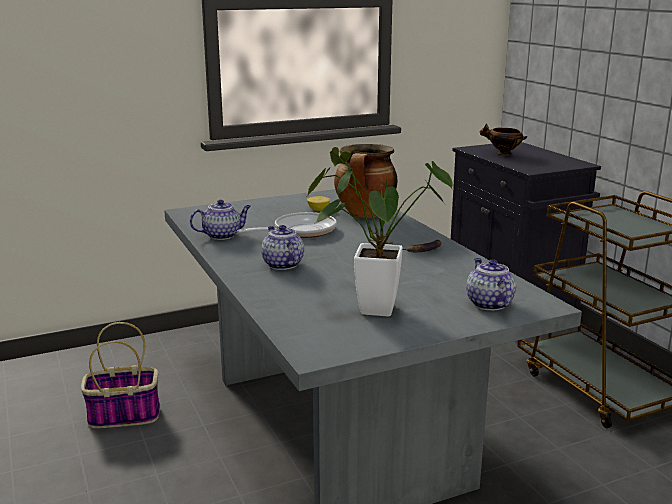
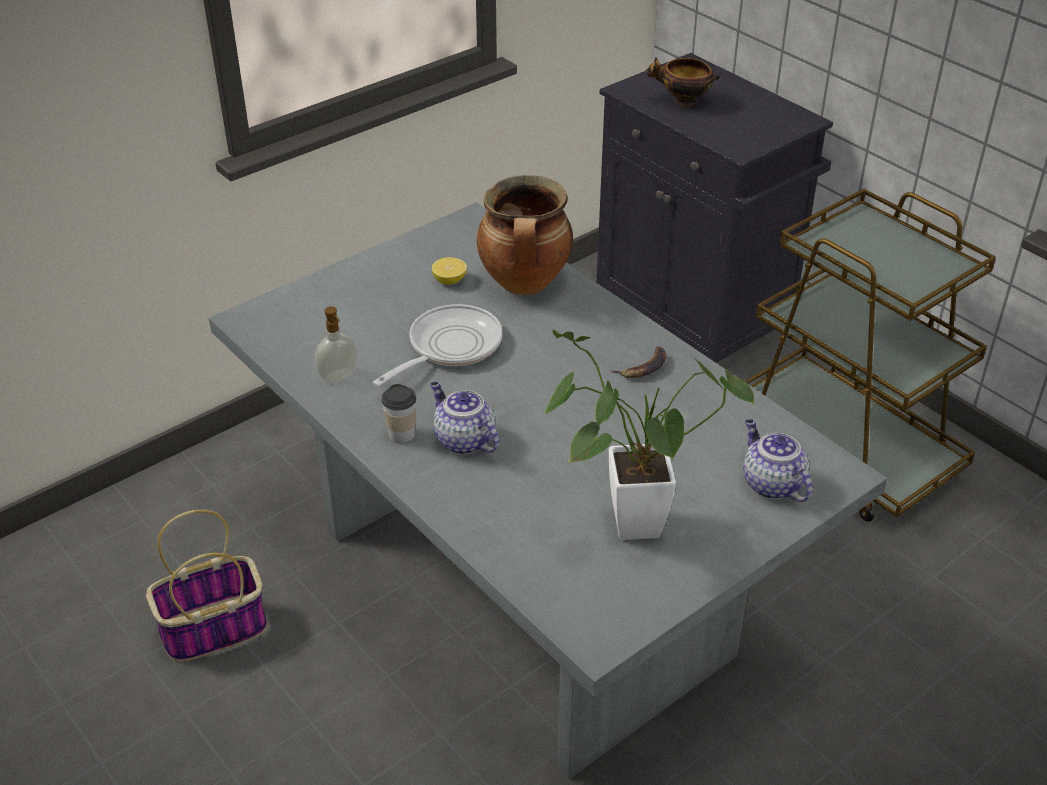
camera: 15 degrees left, 20 degrees up
teapot [190,200,251,240] -> soap dispenser [315,306,357,383]
none -> cup [382,384,416,443]

